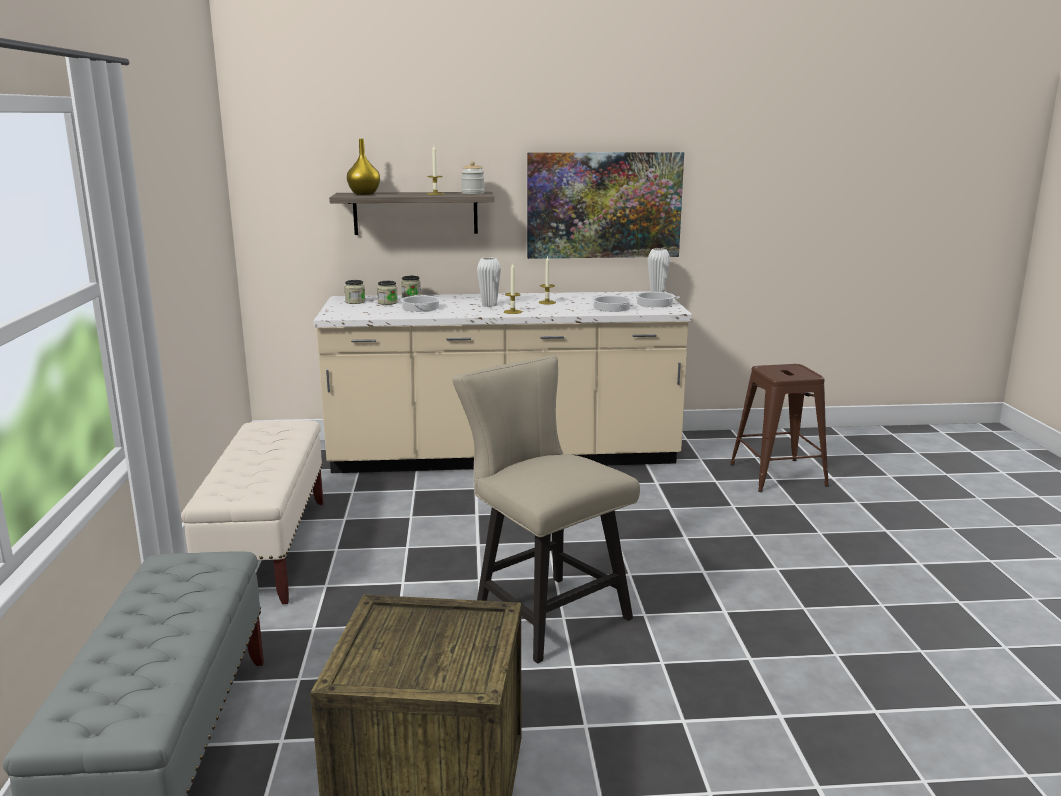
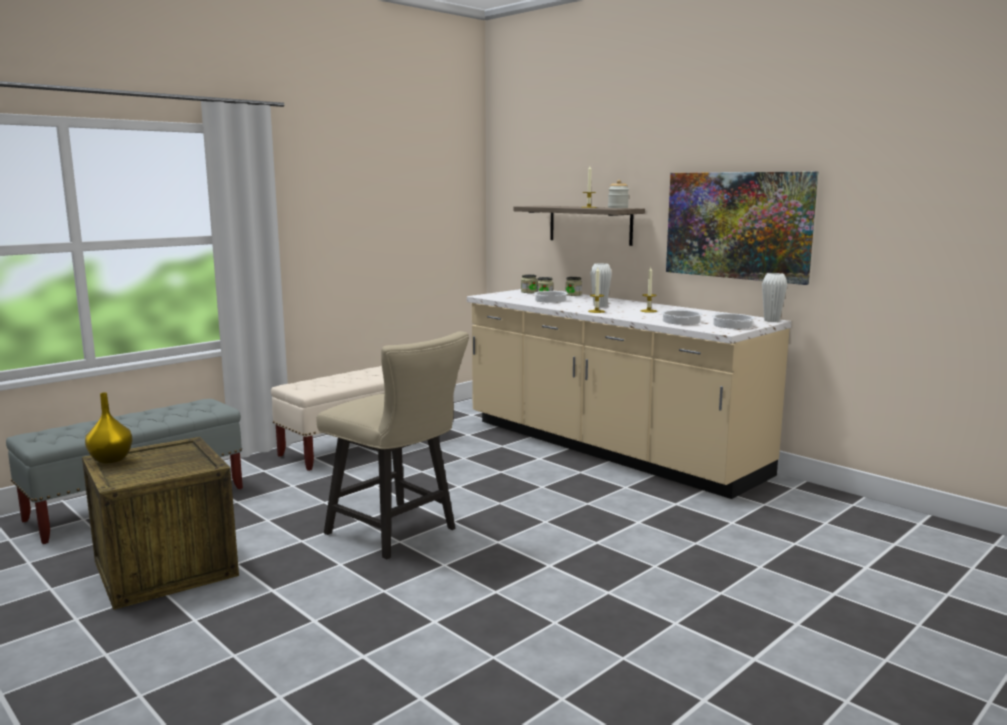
camera: 50 degrees right, 5 degrees down
yellow vase [347,139,380,195] -> yellow vase moved to [85,392,132,464]
beige chair [453,355,640,664] -> beige chair turned 120 degrees clockwise [316,331,469,559]
brown stool [730,364,829,492] -> none

